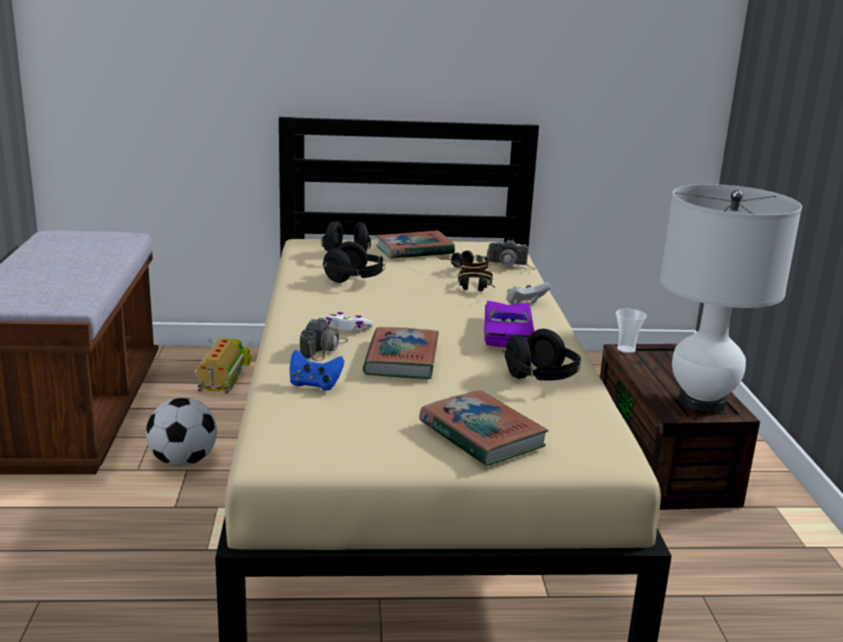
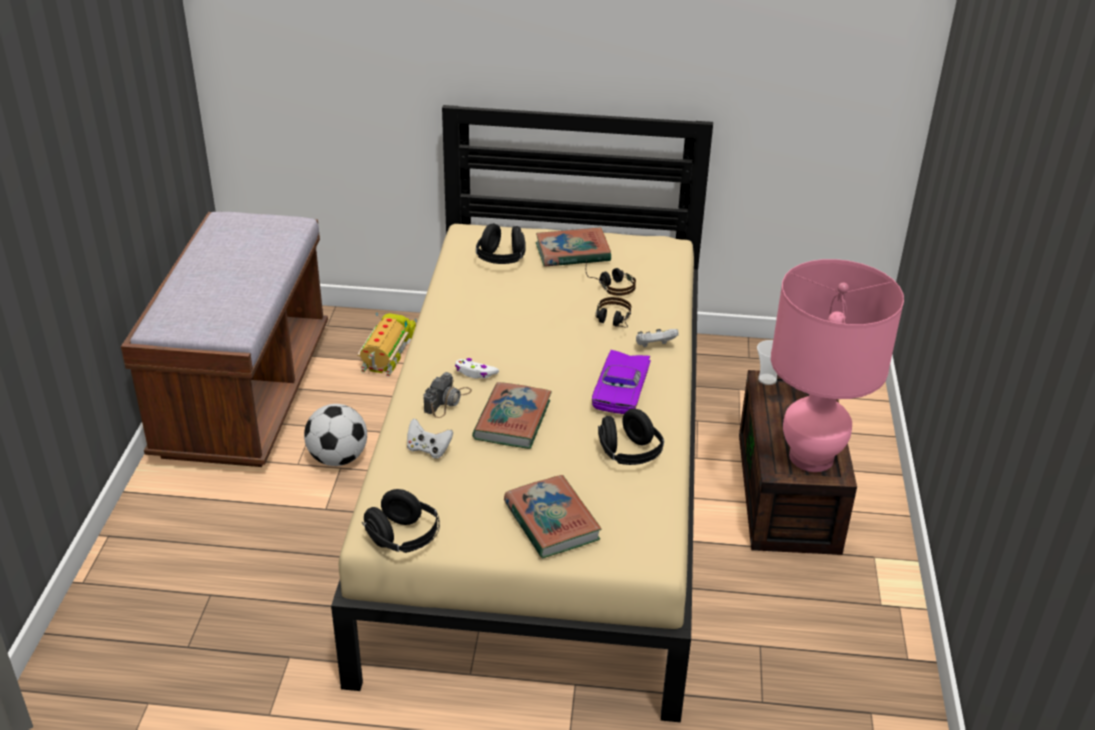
camera: 10 degrees right, 15 degrees up
blue game controller [289,350,344,390] -> white game controller [407,418,453,459]
black headphones [322,241,386,283] -> black headphones moved to [362,489,440,553]
camera [486,239,535,270] -> none
white table lamp [660,184,802,413] -> pink table lamp [771,259,904,472]

